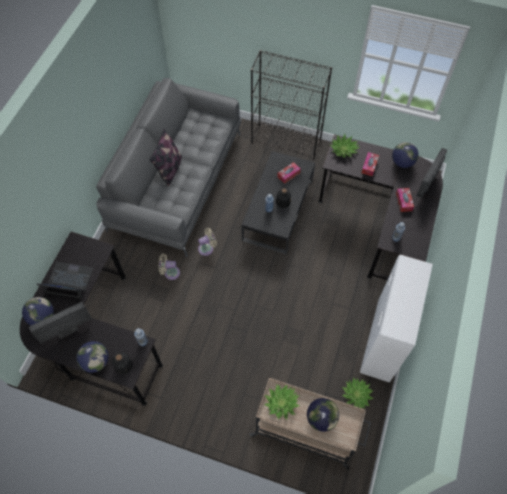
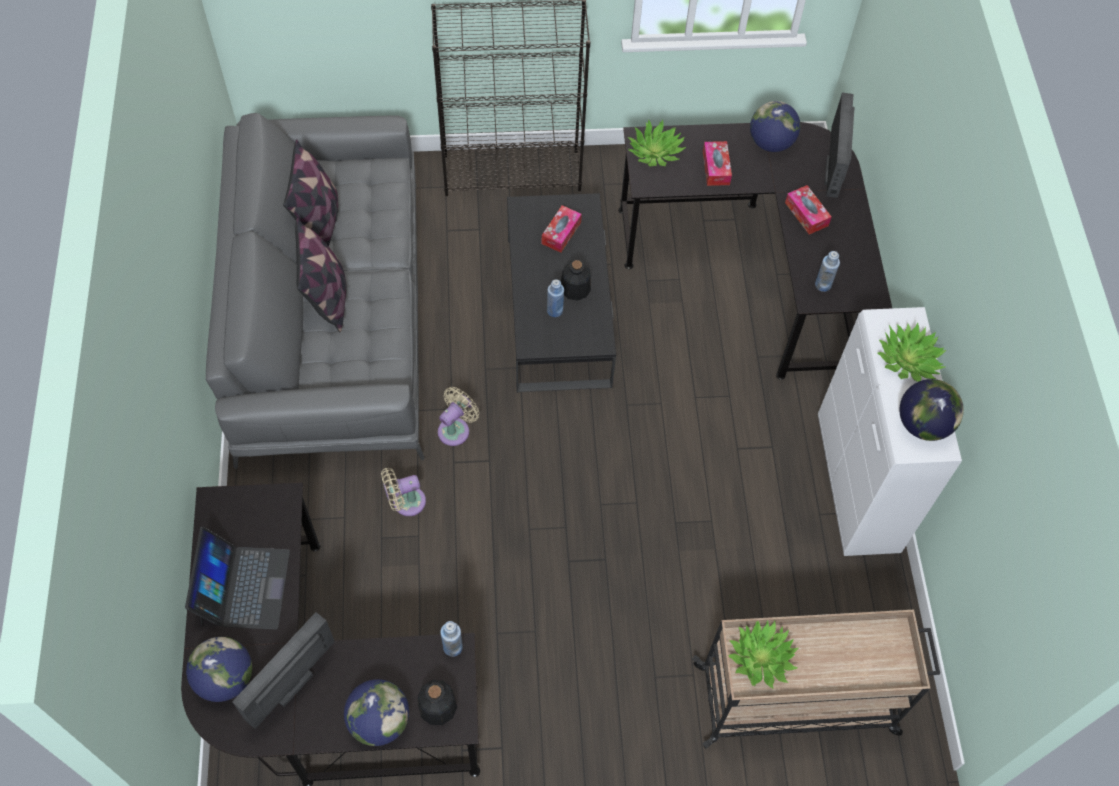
camera: 25 degrees left, 0 degrees up
laptop [37,262,93,299] -> laptop turned 105 degrees clockwise [185,527,290,629]
globe [307,398,339,432] -> globe moved to [899,379,964,441]
potted plant [342,377,374,408] -> potted plant moved to [877,322,946,382]
none -> pillow [283,139,338,246]

